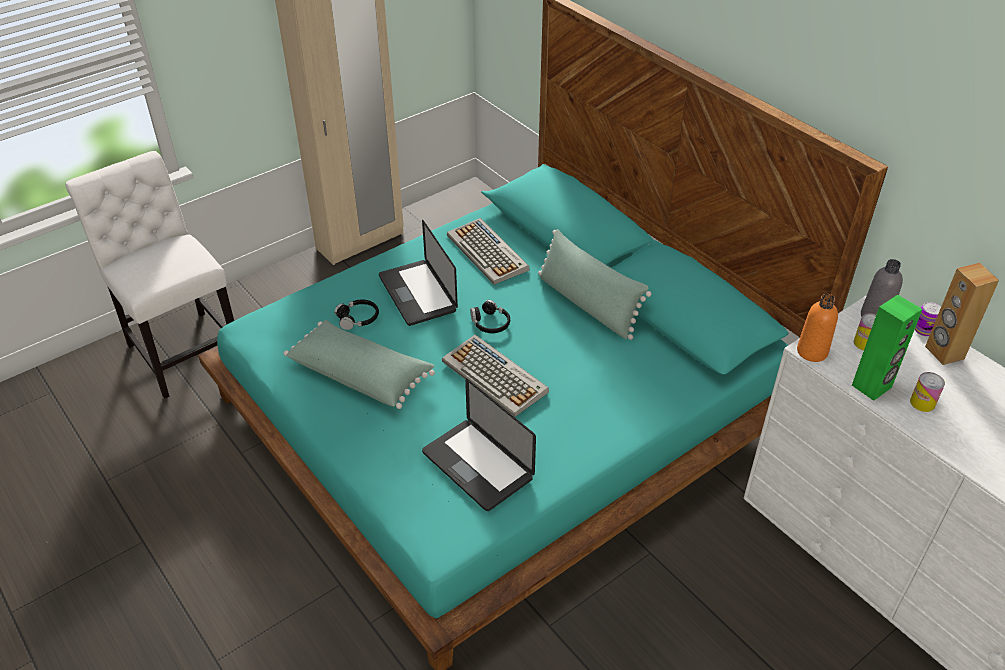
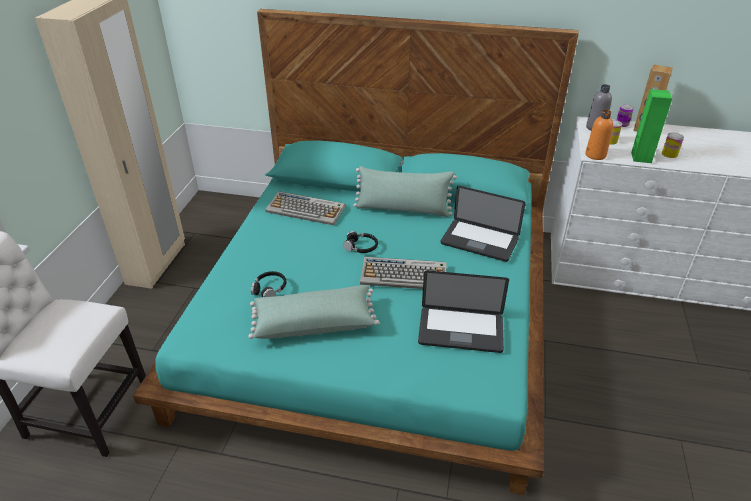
camera: 40 degrees left, 5 degrees down
laptop [379,220,458,326] -> laptop moved to [441,186,526,262]

